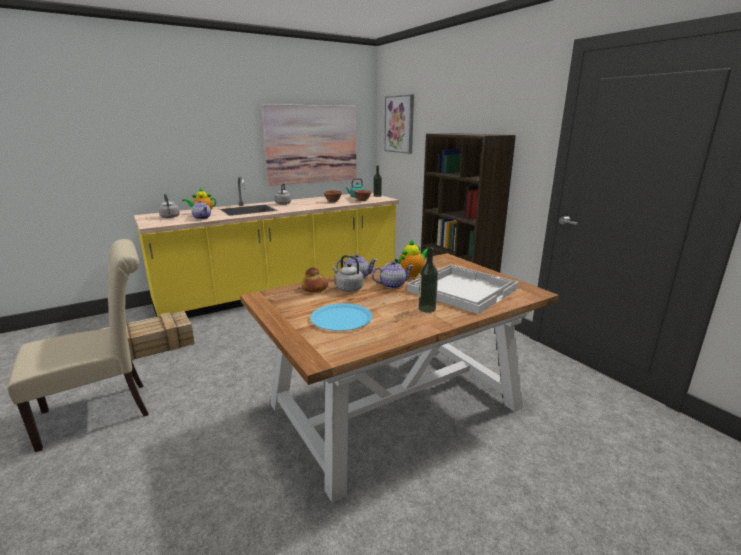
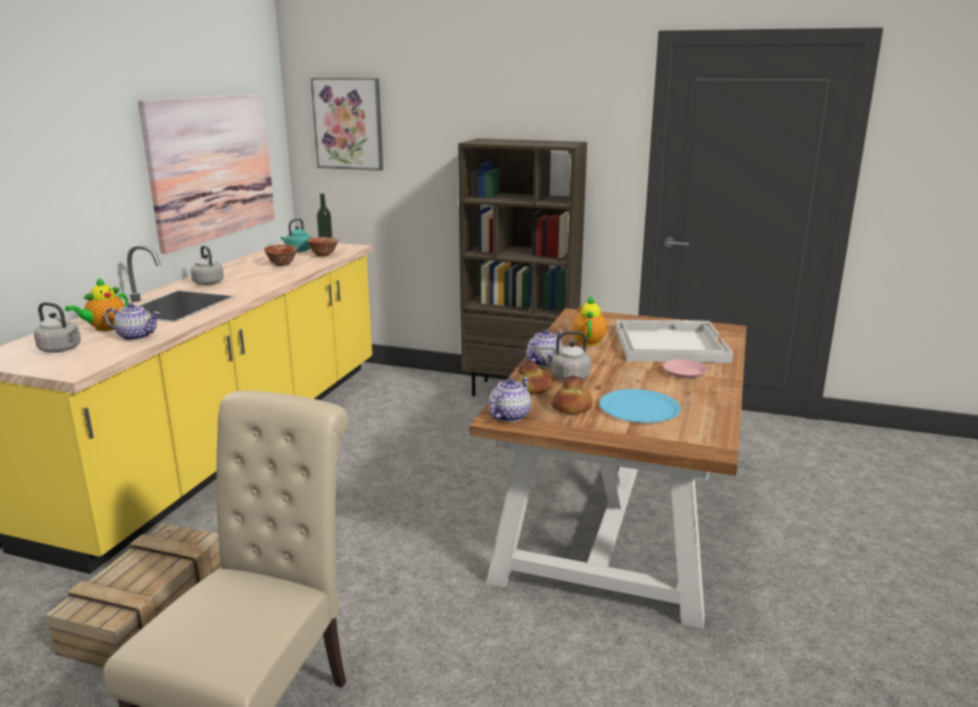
camera: 40 degrees left, 0 degrees up
teapot [372,261,413,289] -> teapot moved to [489,378,531,422]
bottle [418,247,438,313] -> pink plate [663,359,707,378]
none -> bread [551,376,593,414]

